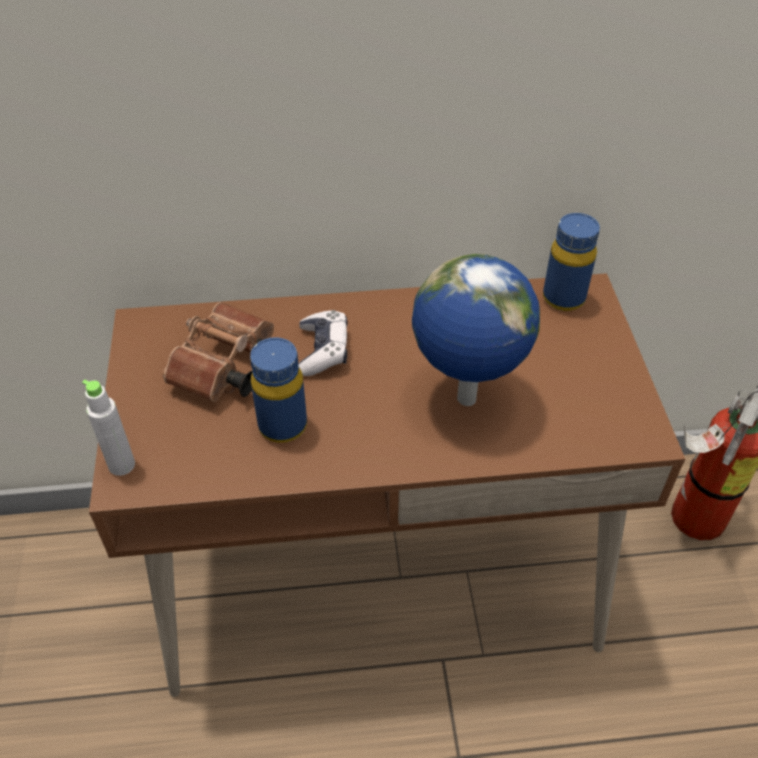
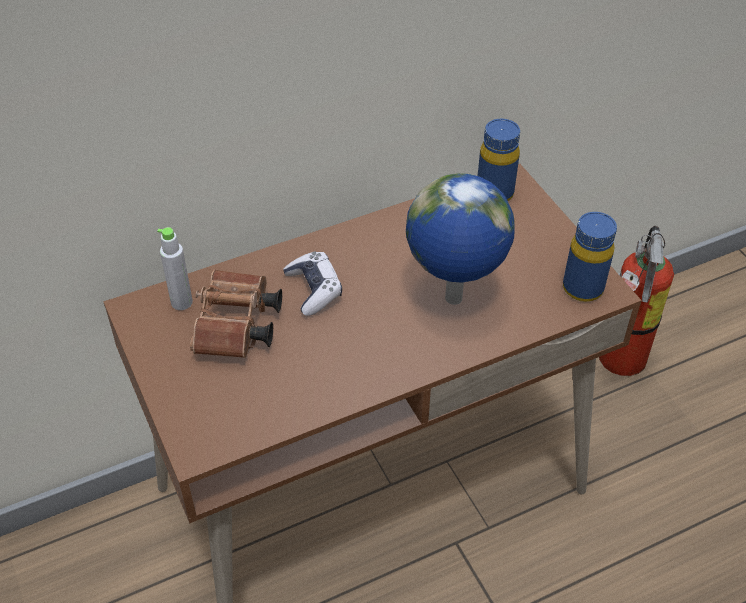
camera: 20 degrees left, 0 degrees up
grey bottle [82,380,135,476] -> grey bottle moved to [157,227,193,310]
blue bottle [250,337,307,443] -> blue bottle moved to [563,212,617,302]

